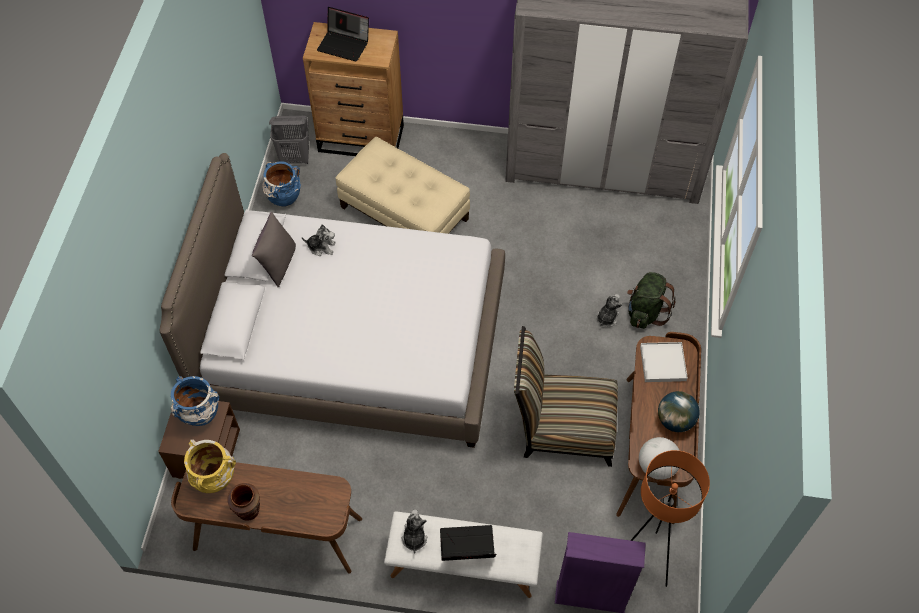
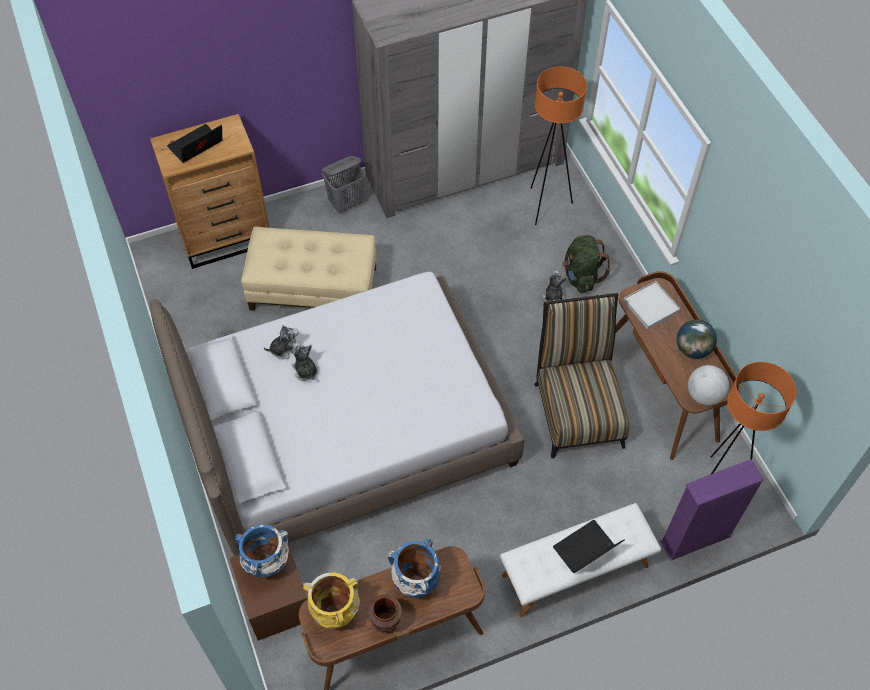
camera: 30 degrees left, 0 degrees up
grey pillow [252,212,296,288] -> none
blue vase [262,162,301,207] -> blue vase moved to [387,539,441,598]
grey laundry basket [269,116,309,164] -> grey laundry basket moved to [322,156,365,213]
laptop [317,7,369,61] -> laptop turned 150 degrees clockwise [167,124,222,163]
plush toy [402,510,427,554] -> plush toy moved to [292,343,318,381]
chair [514,326,618,467] -> chair turned 105 degrees clockwise [534,293,630,458]
none -> orange floor lamp [530,66,587,225]

